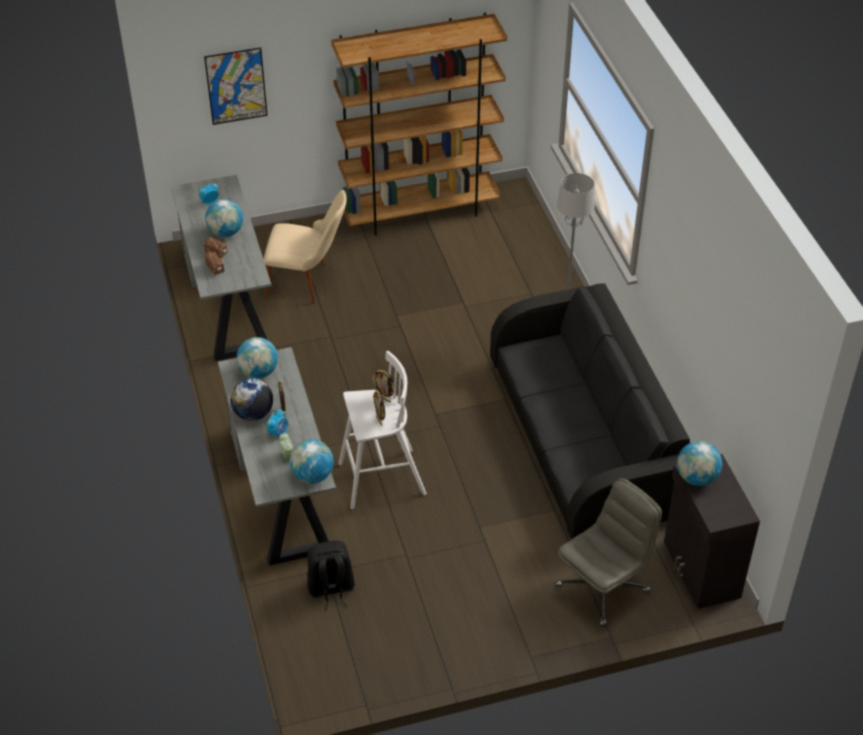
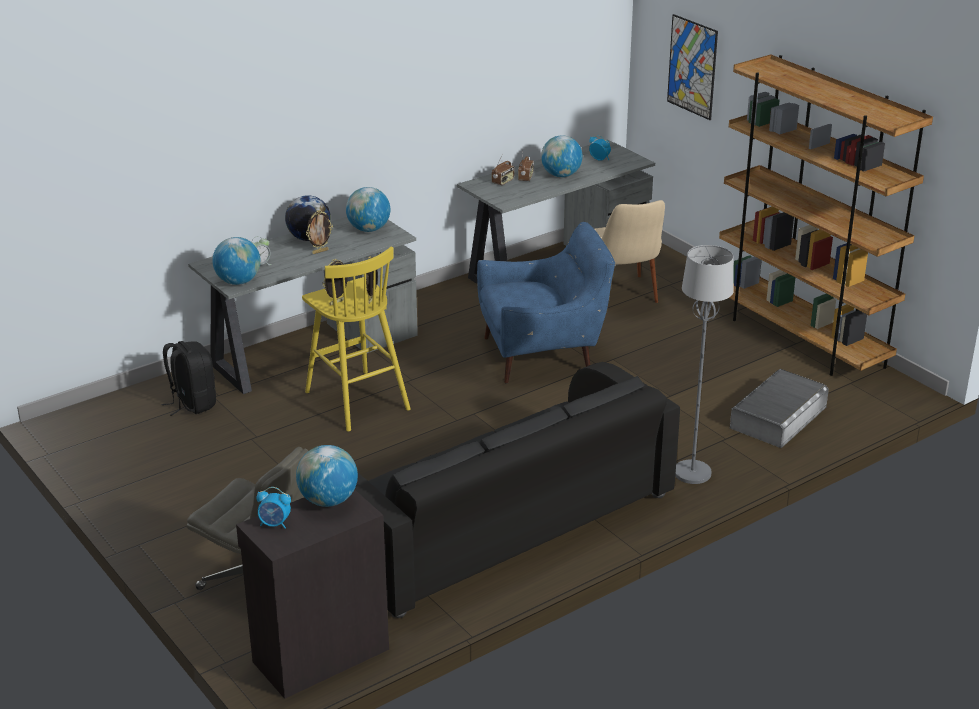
camera: 70 degrees right, 15 degrees down
alarm clock [267,409,288,441] -> alarm clock moved to [256,487,291,529]
white stool [338,351,426,509] -> yellow stool [302,247,411,432]
none -> blue armchair [477,222,615,383]
none -> grey storage box [730,369,829,448]

